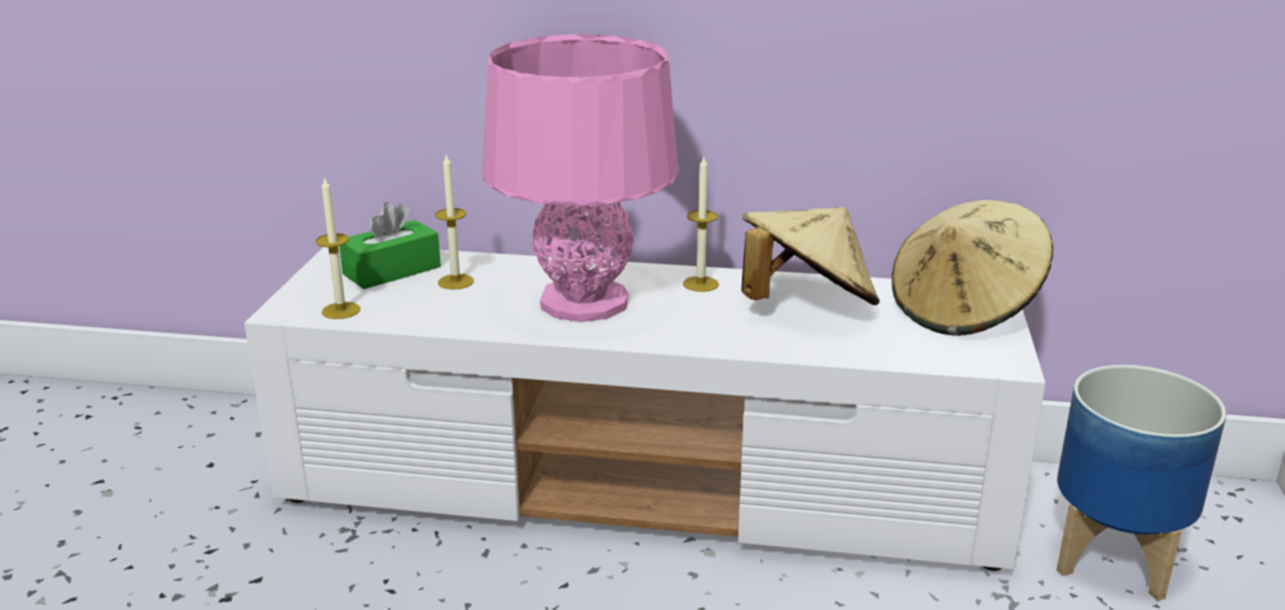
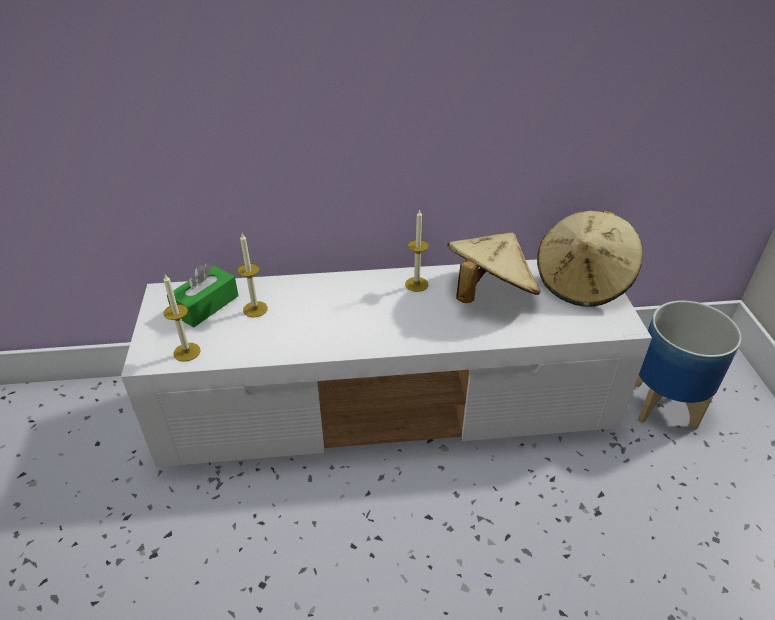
camera: 15 degrees left, 15 degrees up
pink table lamp [483,34,679,322] -> none

